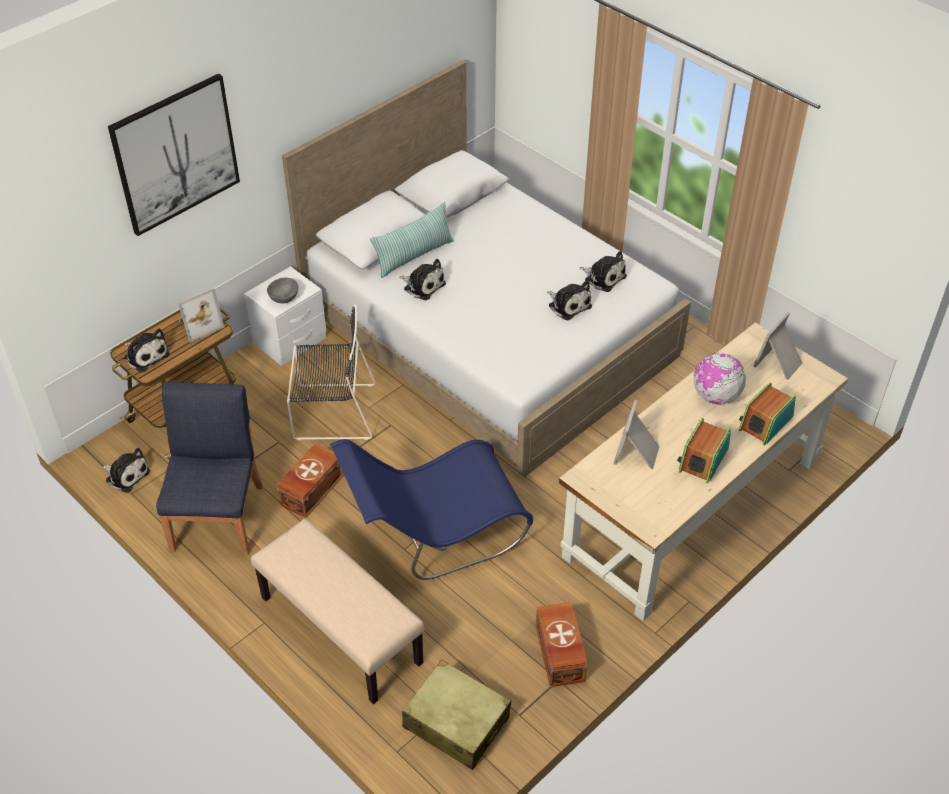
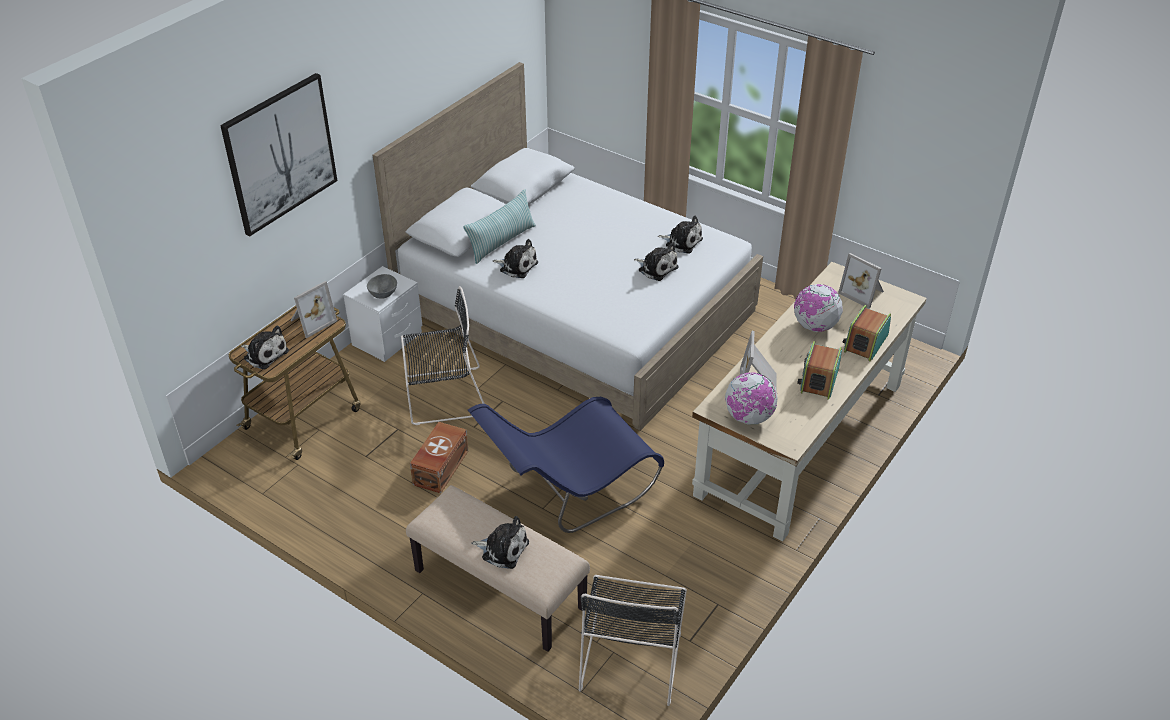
camera: 10 degrees left, 5 degrees down
plush toy [102,448,150,493] -> plush toy moved to [471,516,529,569]
blue chair [156,382,263,555] -> none
beige suitcase [402,660,511,770] -> black chair [579,575,687,706]
brown storage box [536,602,588,687] -> none
picture frame [753,312,802,380] -> picture frame turned 75 degrees counterclockwise [838,253,884,309]
none -> globe [725,373,778,424]

